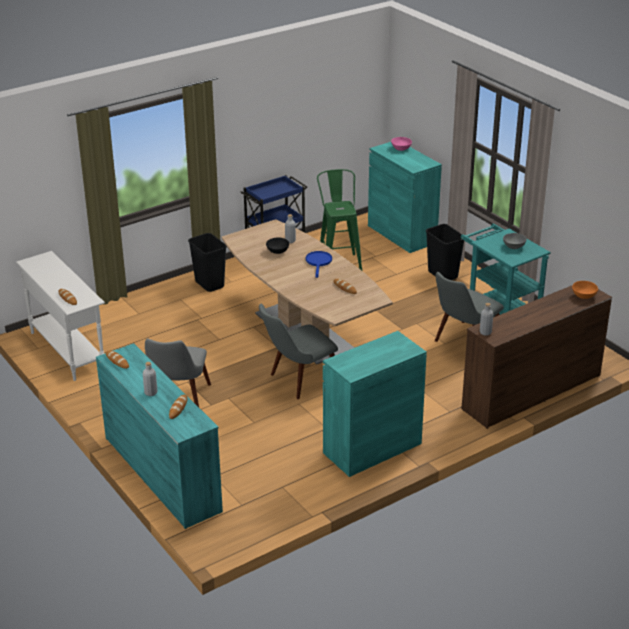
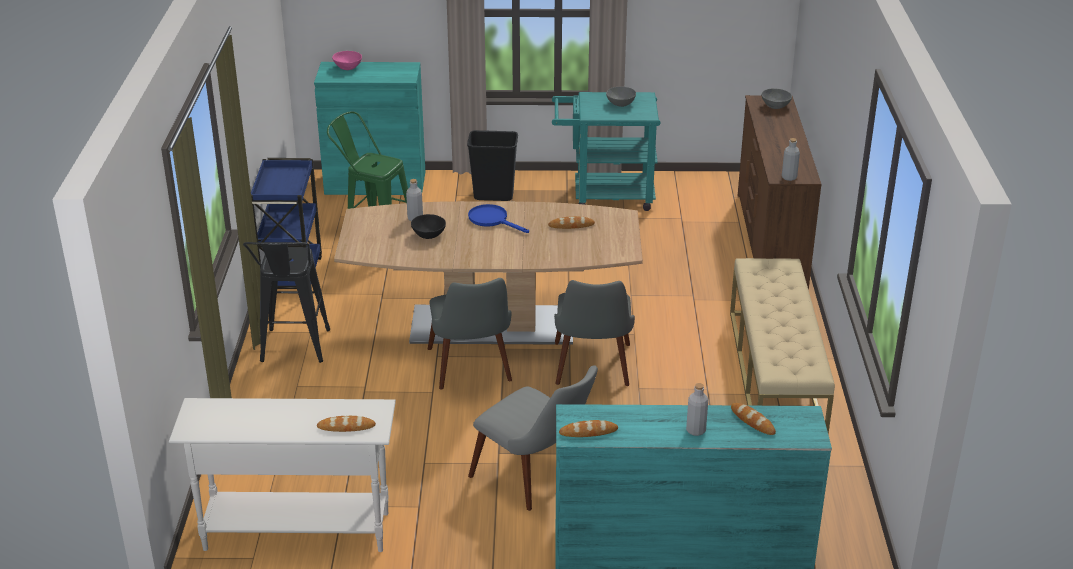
camera: 55 degrees left, 0 degrees up
black trash can [188,233,227,292] -> black stool [243,242,330,363]
turquoise cabinet [323,331,427,477] -> beige bench [730,258,835,434]
grey chair [435,272,504,342] -> grey chair moved to [428,278,512,390]
orange bowl [572,281,598,299] -> grey bowl [761,88,792,109]

